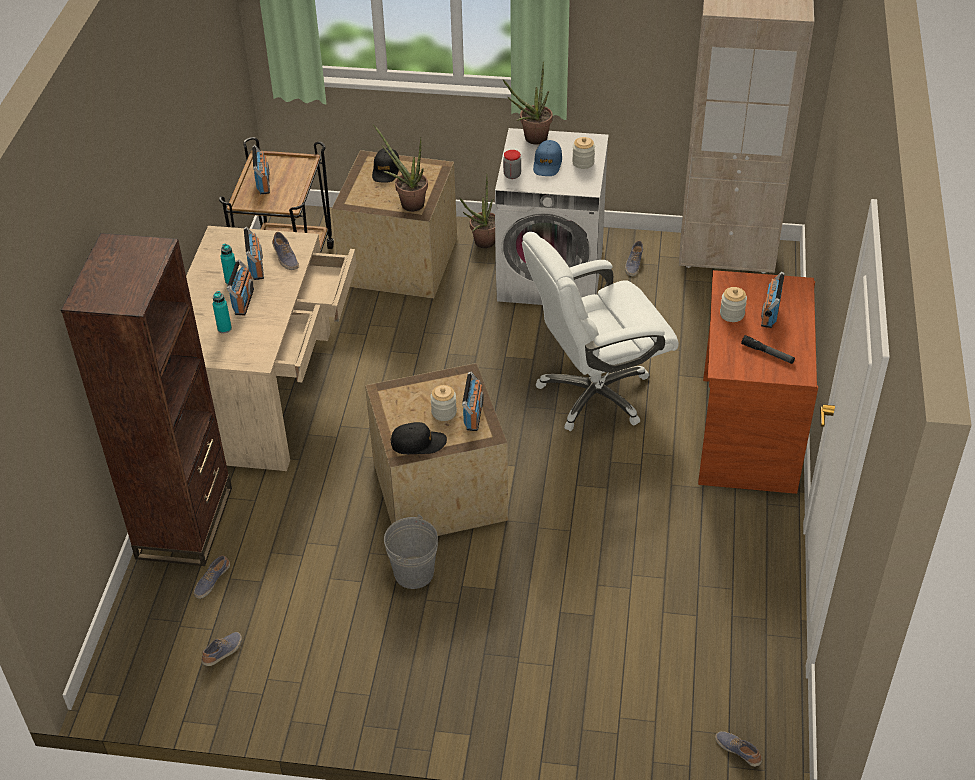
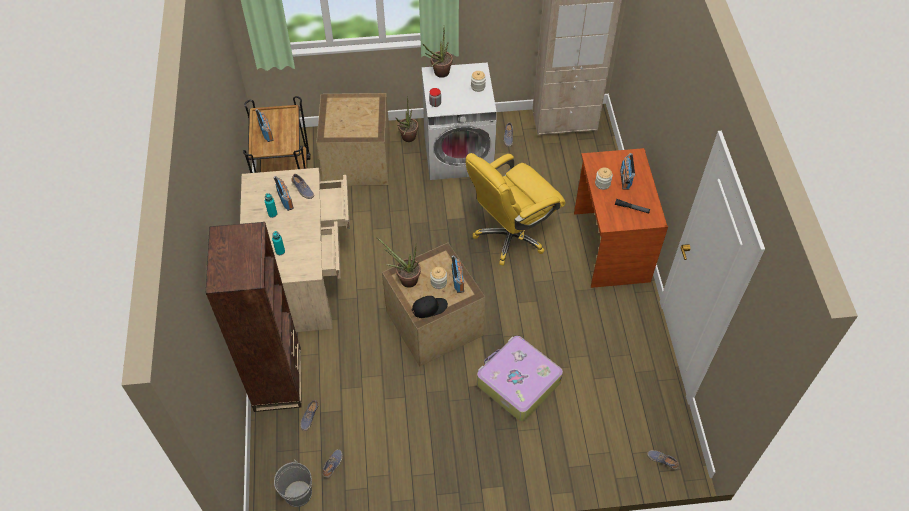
camera: 15 degrees left, 10 degrees up
radio [227,260,254,315] -> none
black cap [372,148,400,183] -> none
potted plant [373,124,428,212] -> potted plant moved to [376,237,421,288]
grey bucket [384,514,438,589] -> grey bucket moved to [274,460,312,507]
white office chair [522,232,679,431] -> yellow office chair [465,153,565,266]
blue cap [533,140,562,176] -> none
none -> suitcase [477,336,563,421]

